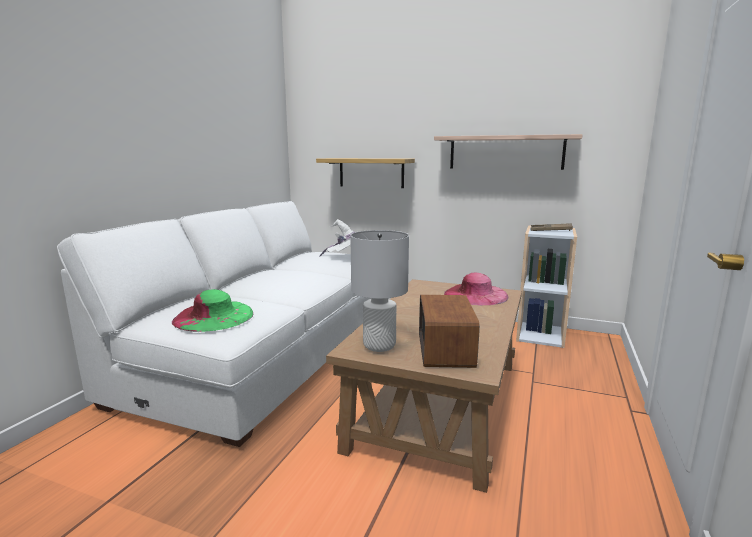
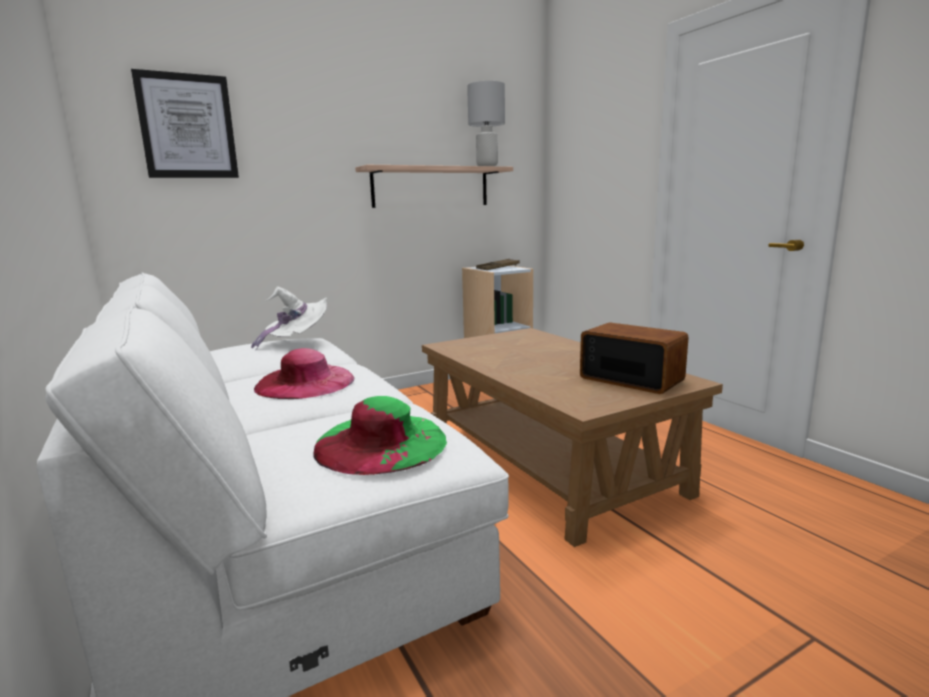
camera: 50 degrees left, 0 degrees up
shelf [316,158,415,188] -> none
grey table lamp [350,230,409,352] -> grey table lamp moved to [467,81,505,166]
pink hat [444,273,508,306] -> pink hat moved to [254,348,355,399]
none -> picture [131,69,239,178]

